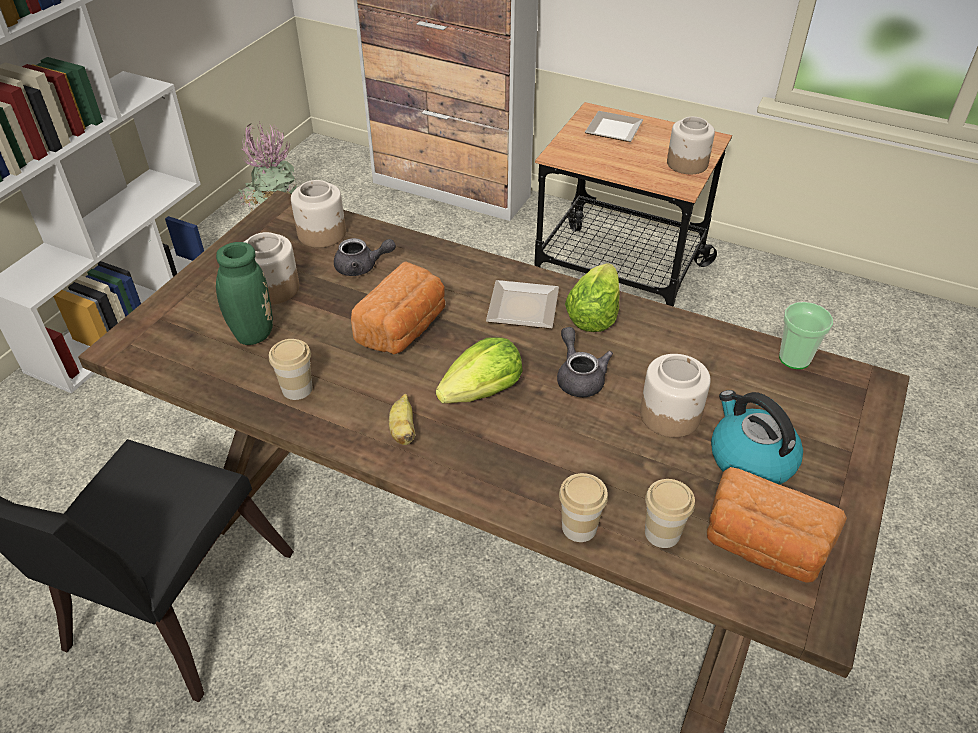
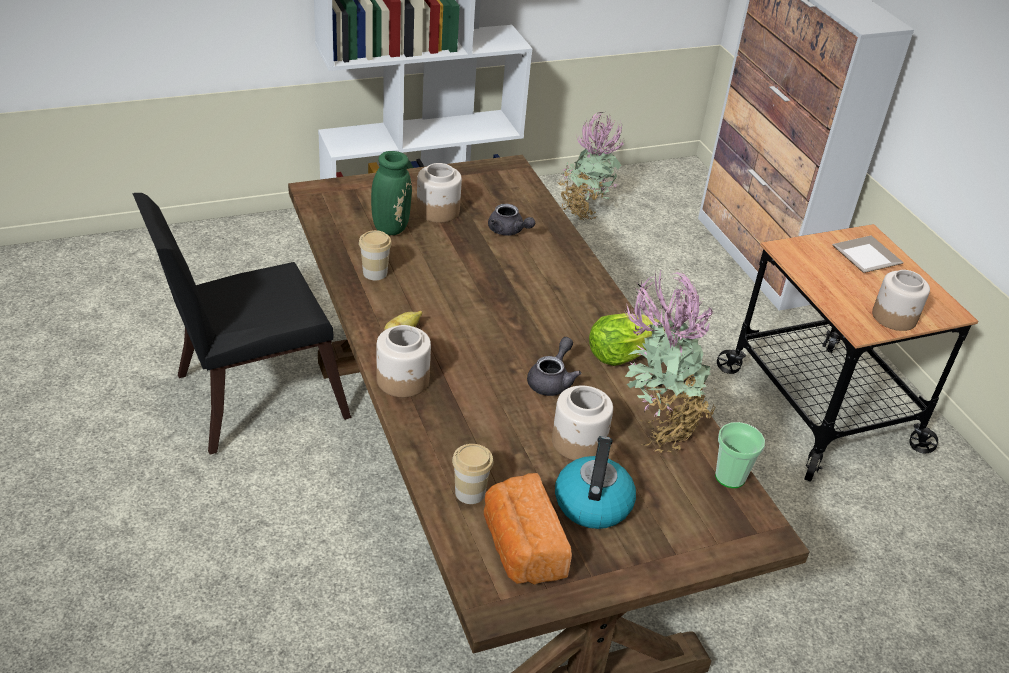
camera: 40 degrees right, 5 degrees down
jar [291,180,346,248] -> jar moved to [376,325,431,397]
bread [351,261,445,354] -> none
lettuce [436,338,523,404] -> none
plate [486,280,559,329] -> none
cup [559,473,608,542] -> none
none -> potted plant [625,269,717,453]

